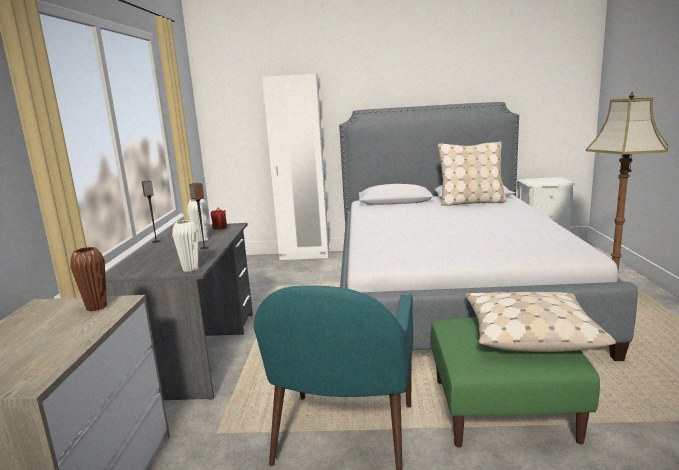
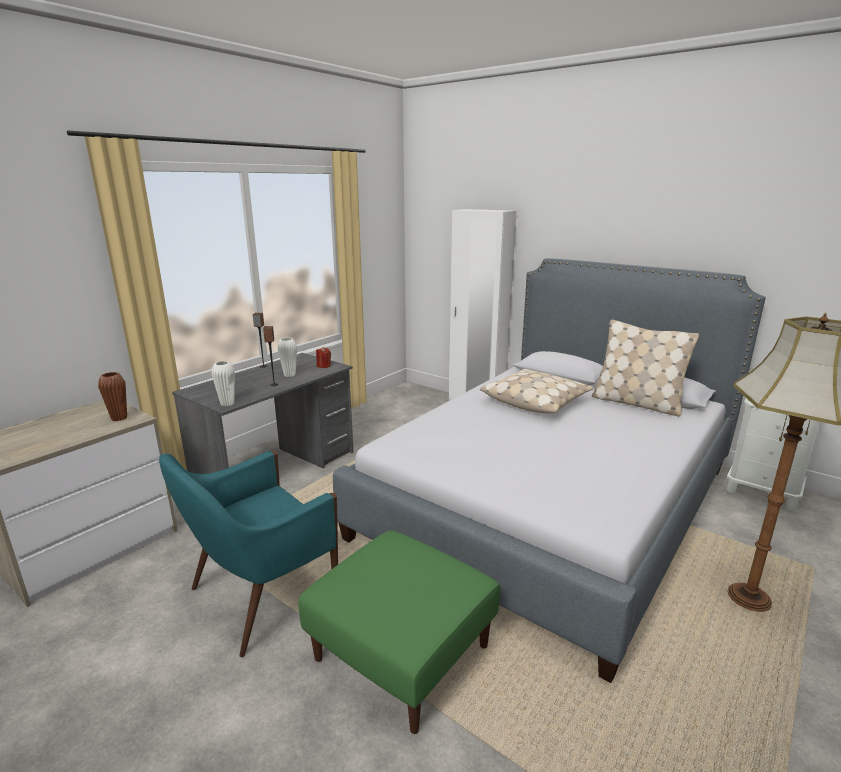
camera: 35 degrees right, 5 degrees up
beige pillow [465,292,616,352] -> beige pillow moved to [480,369,593,413]

